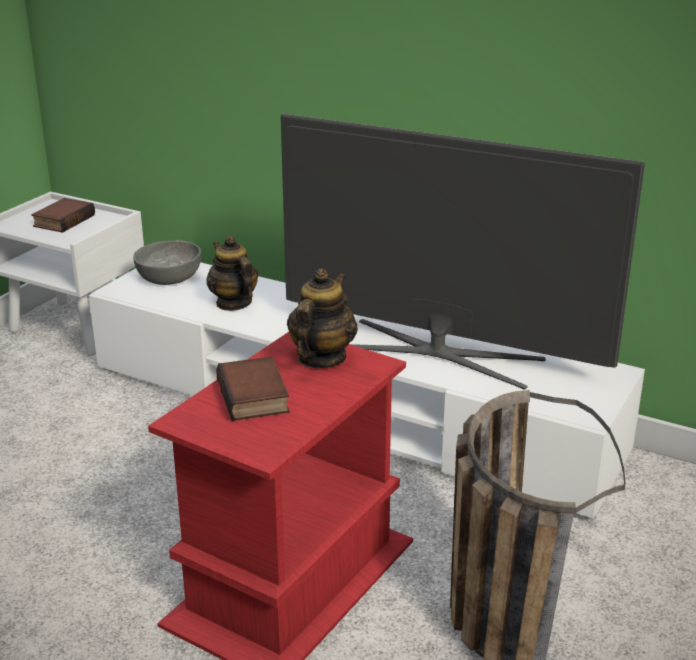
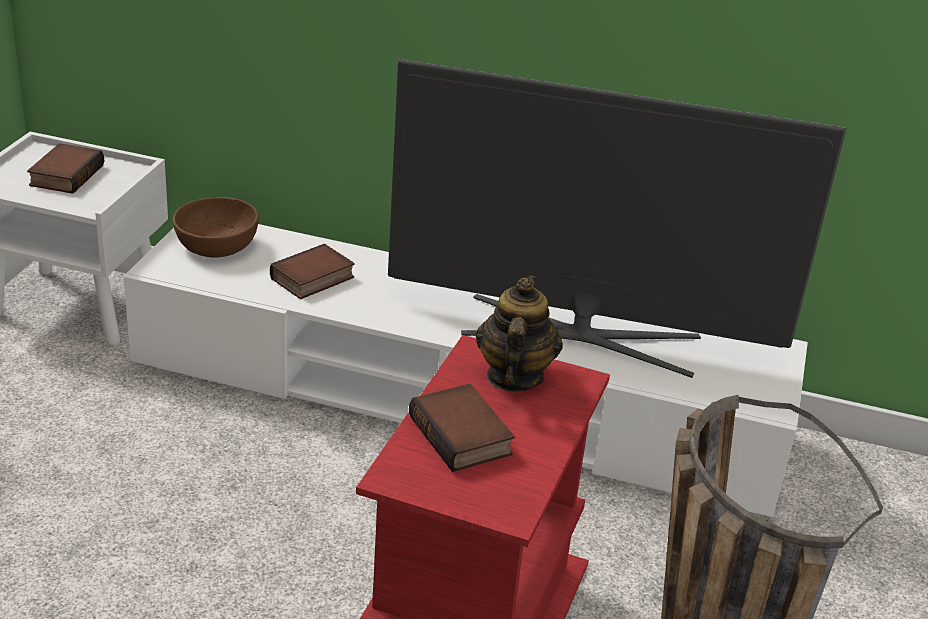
camera: 15 degrees left, 5 degrees up
grey bowl [133,240,201,285] -> brown bowl [173,197,259,258]
teapot [206,236,258,311] -> book [270,244,355,299]

